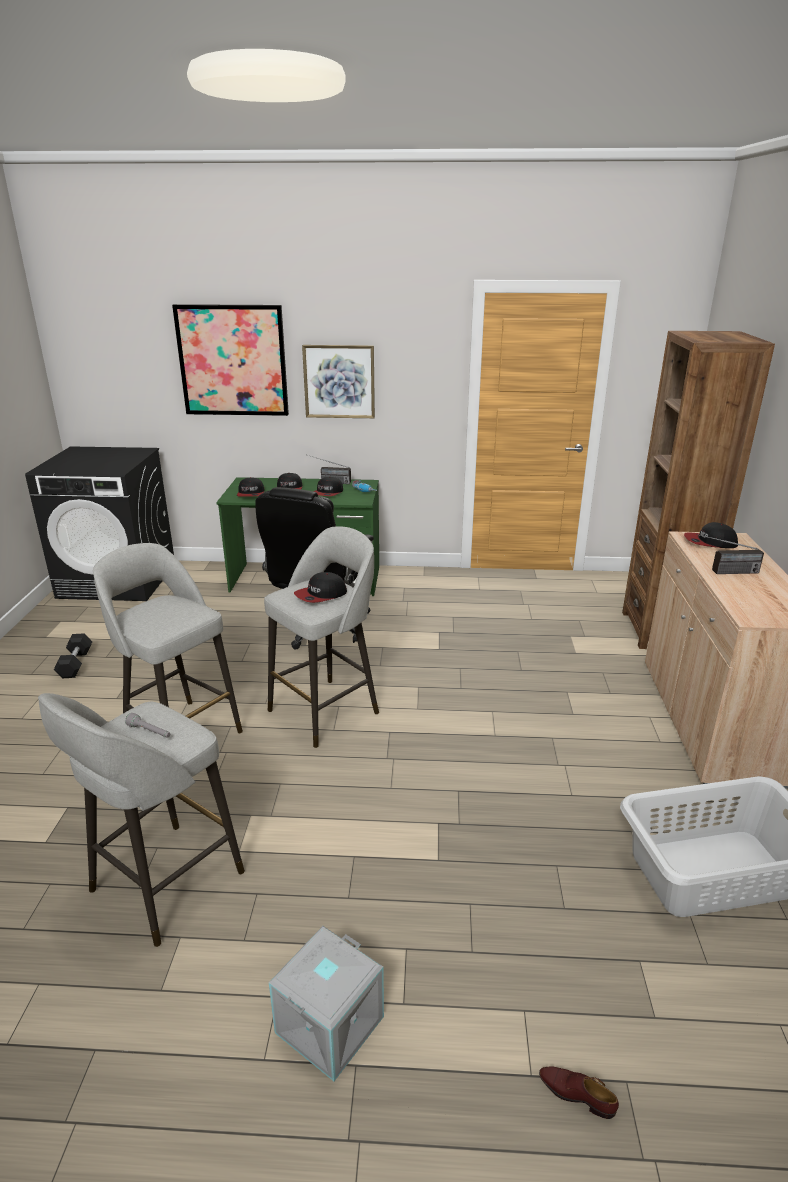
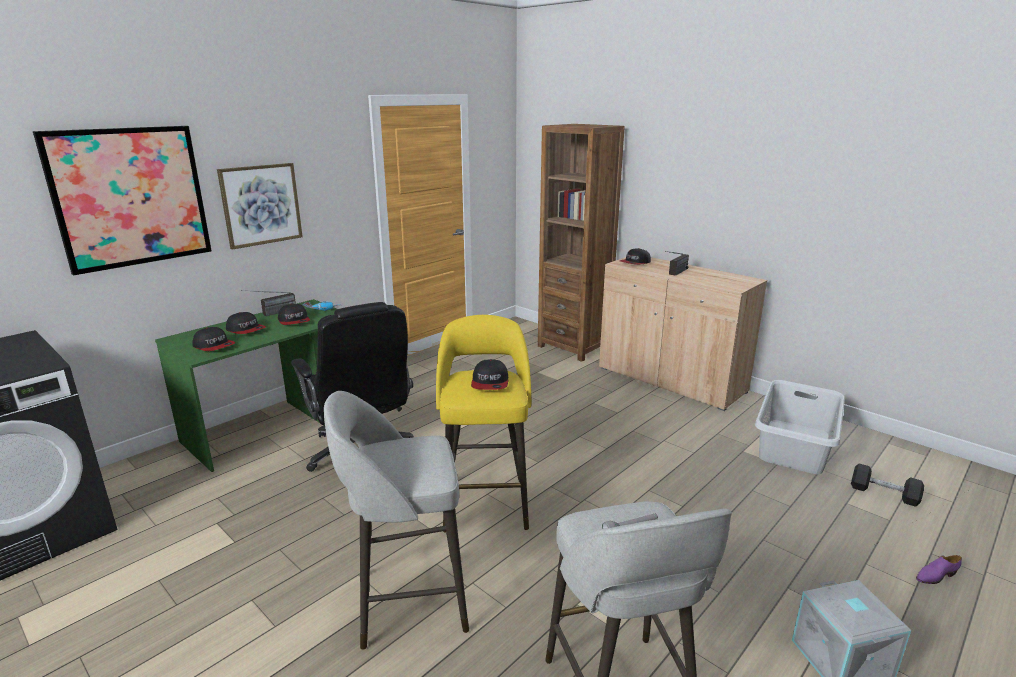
camera: 50 degrees left, 5 degrees down
black dumbbell [54,633,92,678] -> black dumbbell moved to [851,463,924,507]
grey stool [264,526,379,748] -> yellow stool [436,315,531,533]
brown shoe [539,1066,619,1119] -> purple shoe [916,555,962,584]

